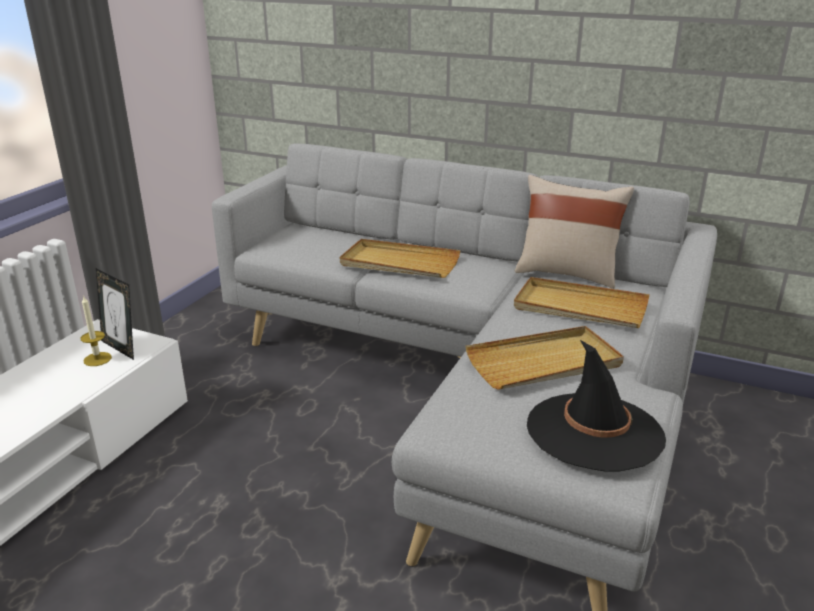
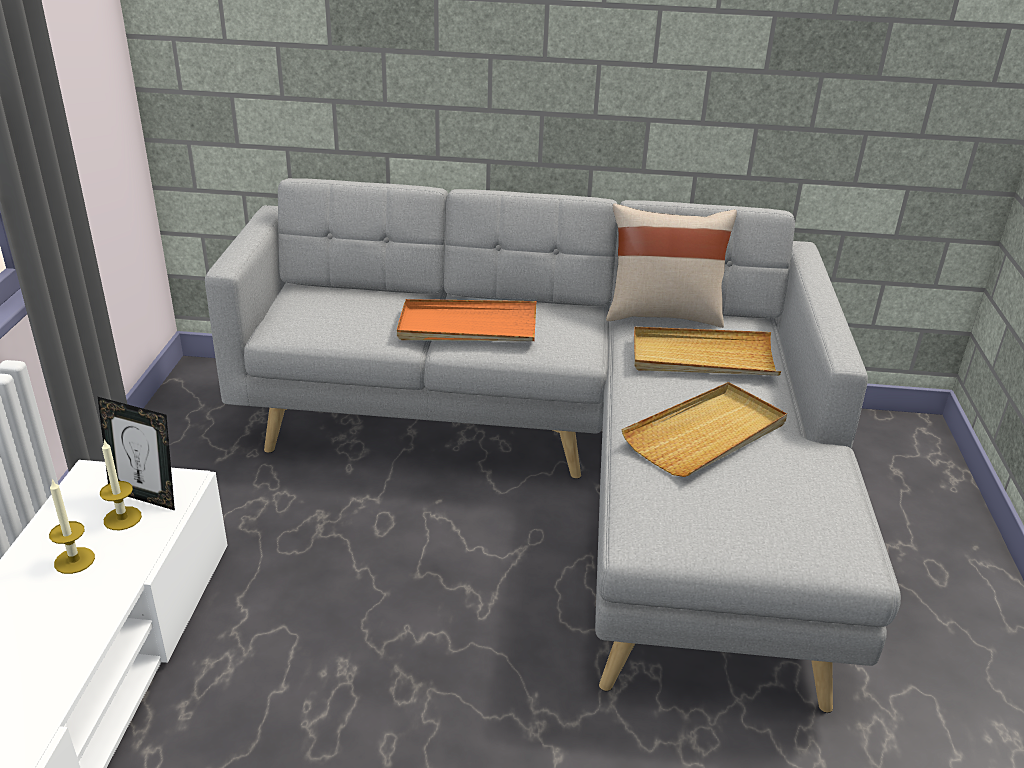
camera: 20 degrees left, 5 degrees up
beige tray [340,239,461,278] -> orange tray [397,299,536,341]
black hat [527,340,666,472] -> none
none -> candle [49,479,95,574]

